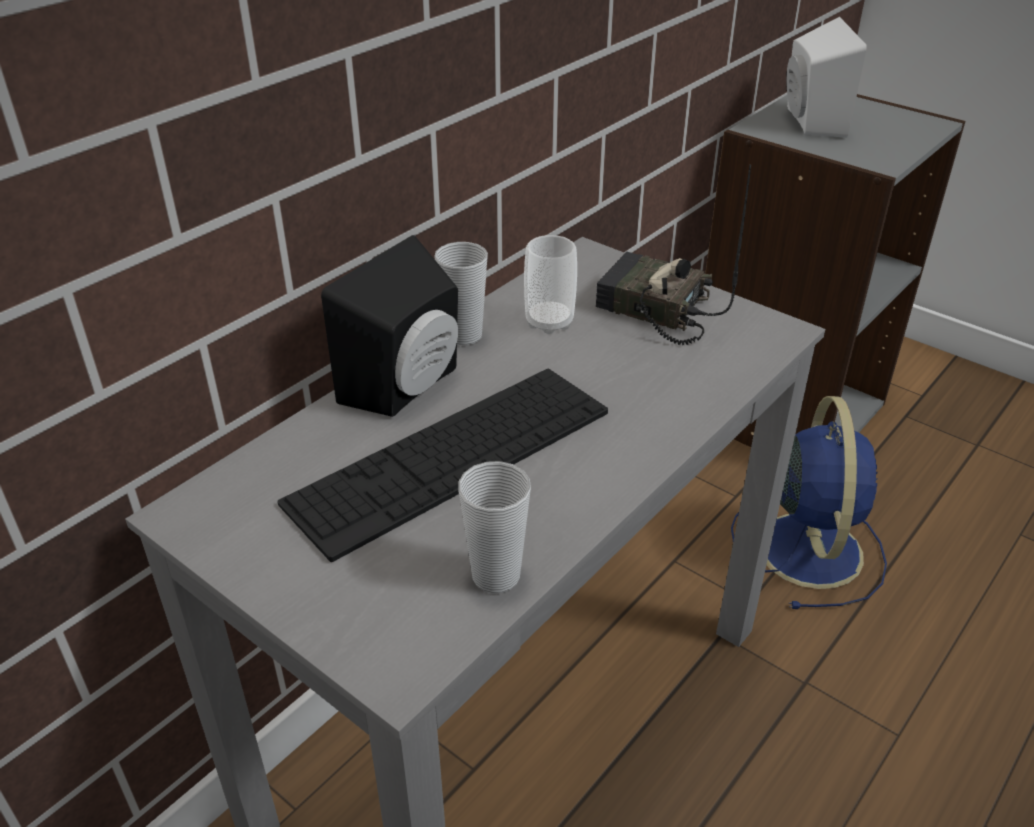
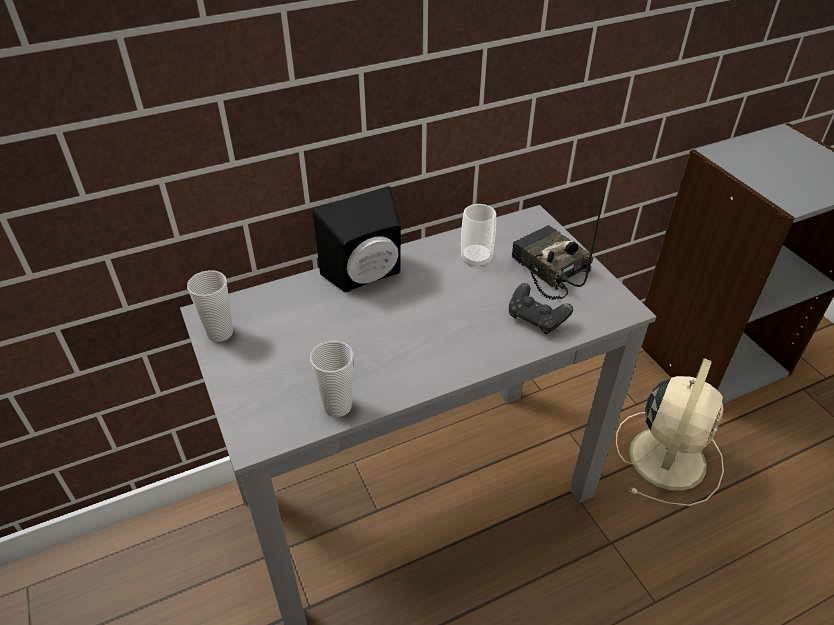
camera: 25 degrees right, 5 degrees up
keyboard [277,369,608,562] -> none
cup [434,242,488,345] -> cup moved to [187,270,233,342]
blue fan [731,396,887,609] -> beige fan [616,358,724,506]
white speaker [786,17,867,138] -> none
none -> black game controller [509,283,573,334]

